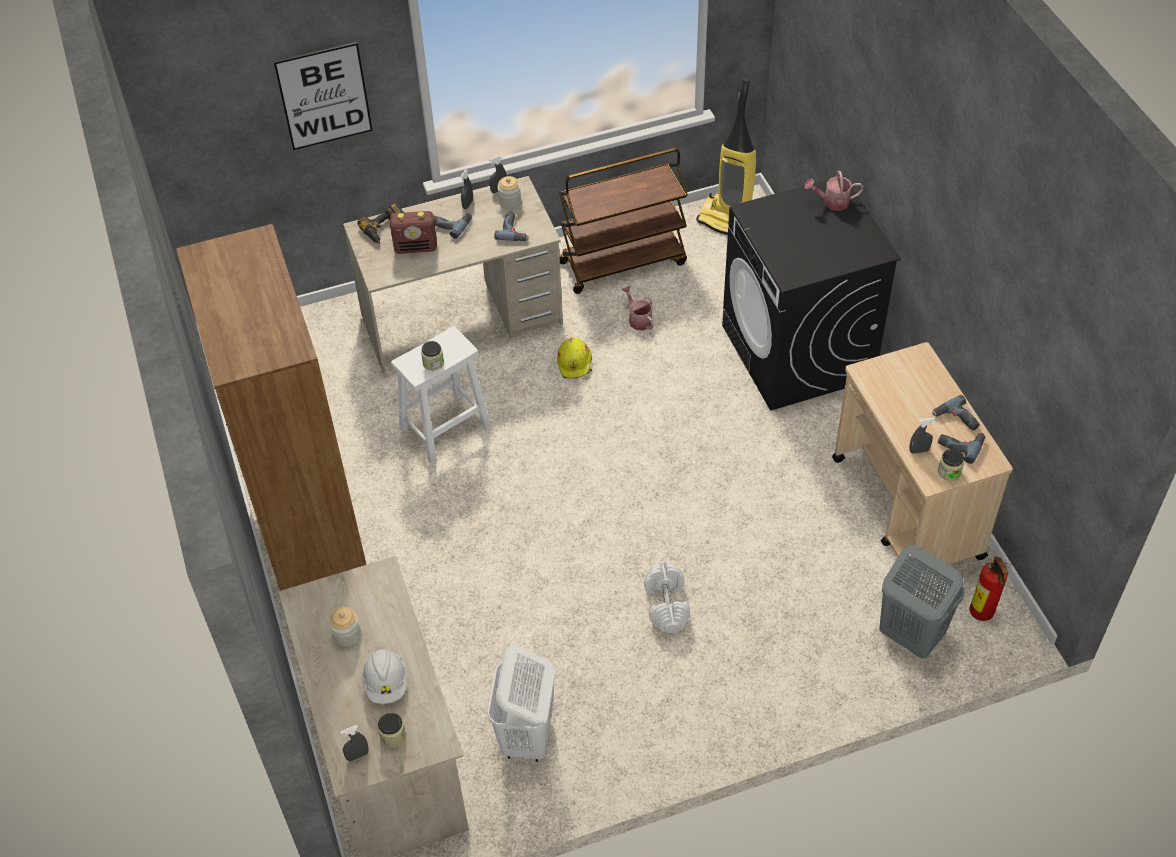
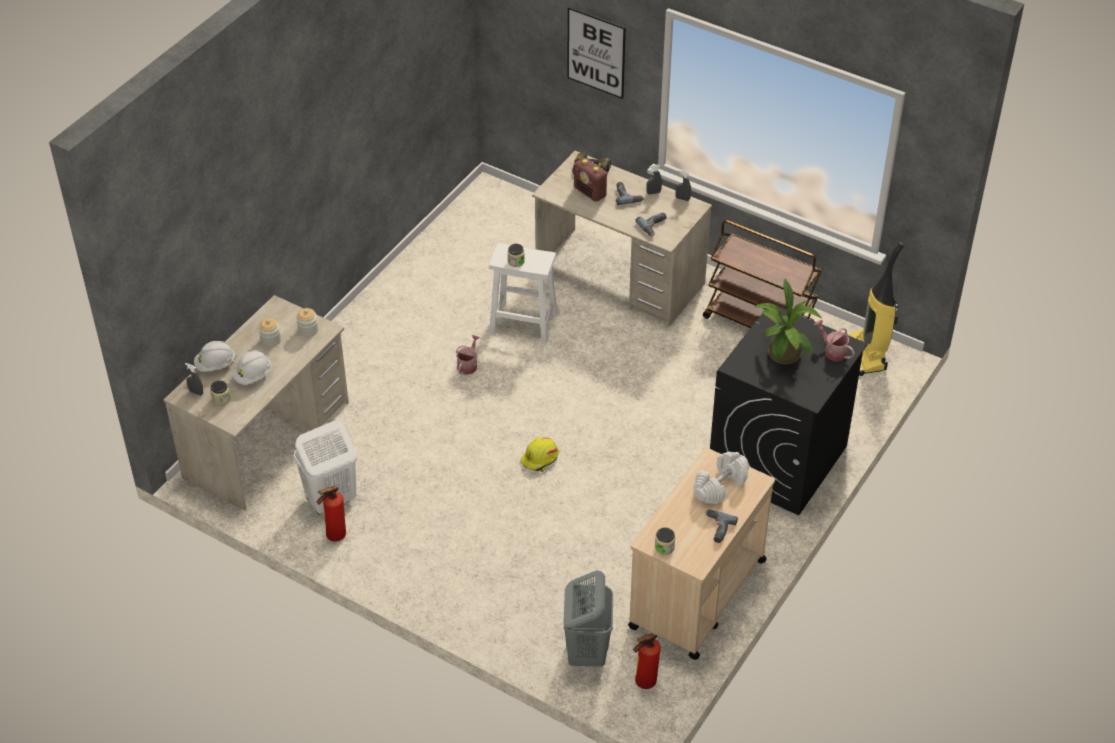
camera: 50 degrees right, 5 degrees down
brown bookcase [176,224,367,591] -> none
jar [497,176,521,209] -> jar moved to [296,308,318,337]
yellow hard hat [557,338,592,379] -> yellow hard hat moved to [520,437,559,472]
watering can [622,286,654,331] -> watering can moved to [456,335,480,375]
white dumbbell [644,561,690,633] -> white dumbbell moved to [693,452,749,504]
grey spray bottle [909,418,935,454] -> none
power drill [938,433,986,464] -> none
none -> white hard hat [194,341,236,372]
none -> fire extinguisher [316,486,346,542]
none -> potted plant [753,278,822,364]

